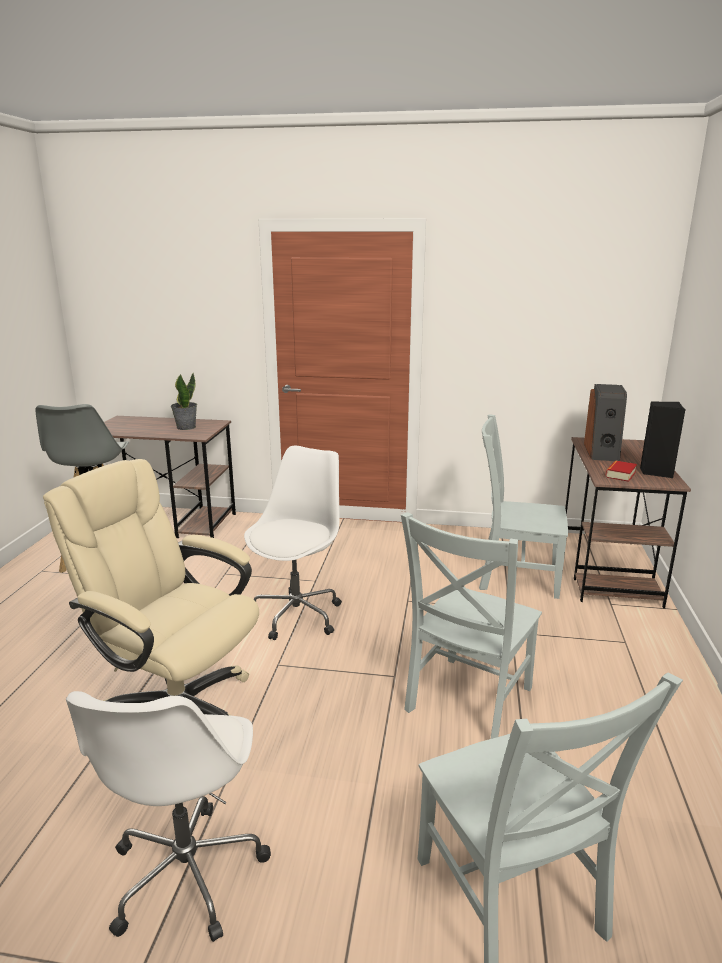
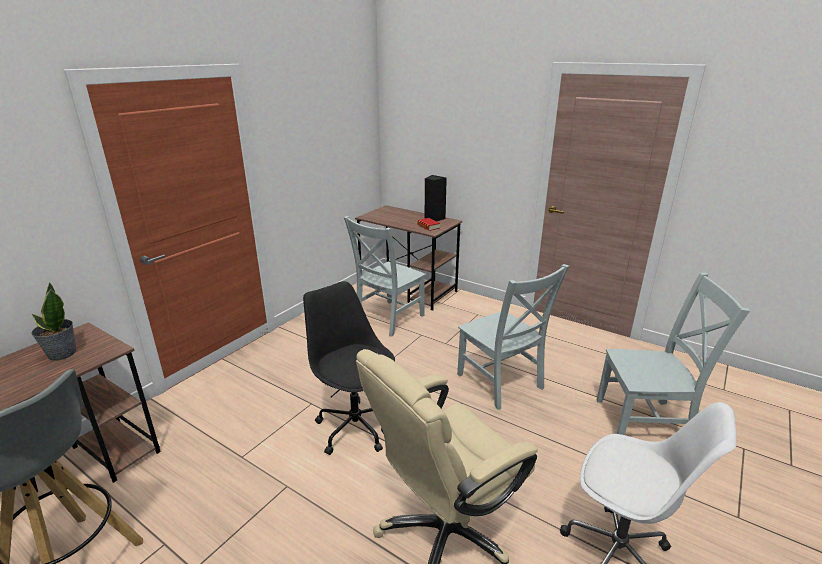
camera: 65 degrees left, 5 degrees up
white office chair [244,446,342,640] -> black office chair [303,281,395,455]
speaker [584,384,627,461] -> none

